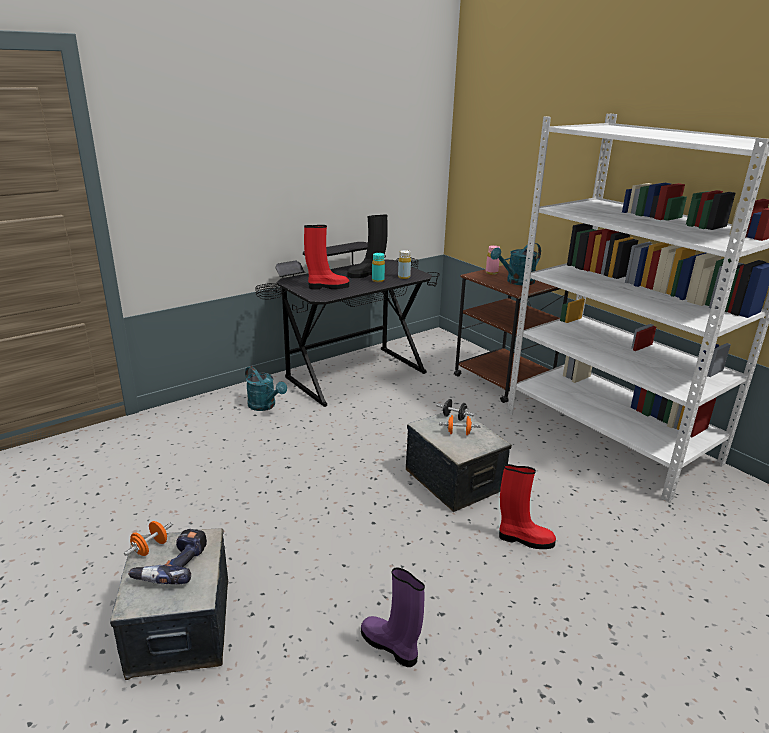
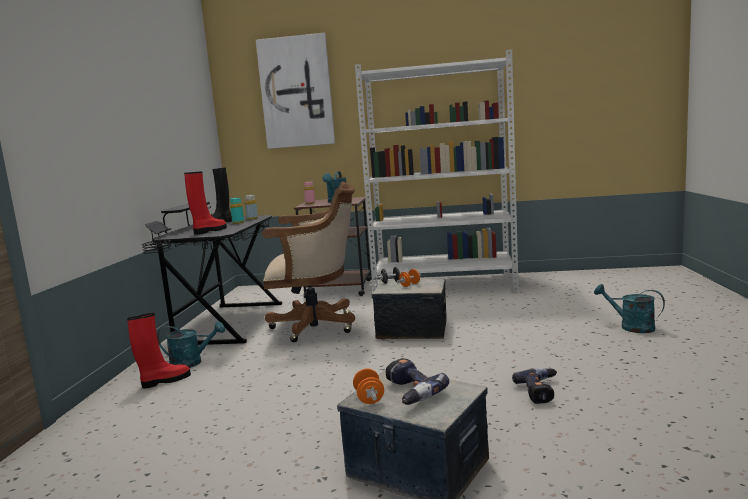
camera: 45 degrees left, 15 degrees down
purple boot [361,567,425,667] -> power drill [512,368,557,404]
red boot [499,464,556,549] -> red boot moved to [127,313,191,389]
none -> picture [256,33,335,149]
none -> office chair [262,182,355,342]
none -> turquoise watering can [594,284,665,333]

